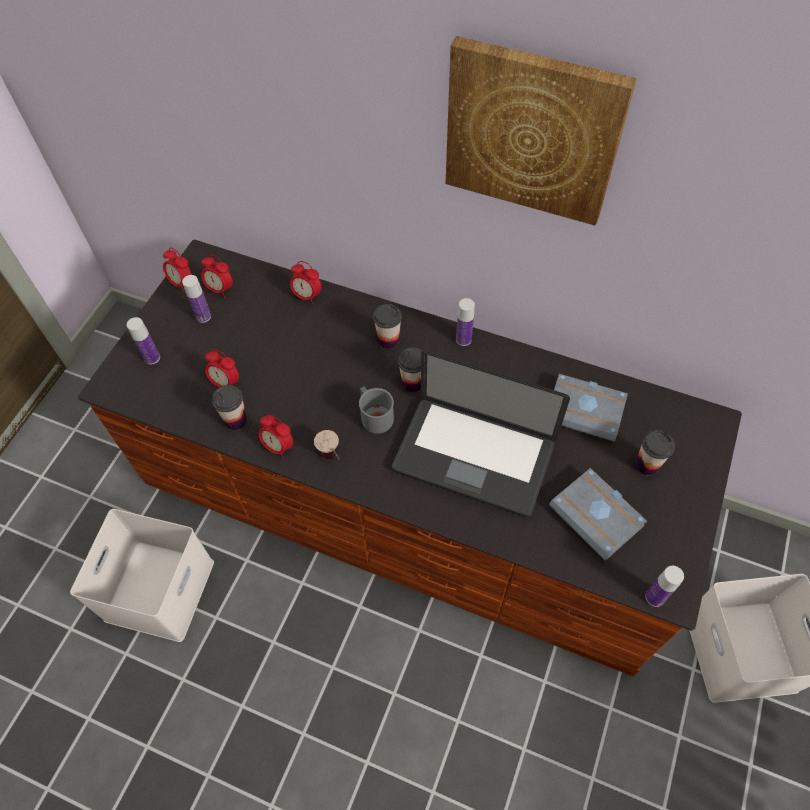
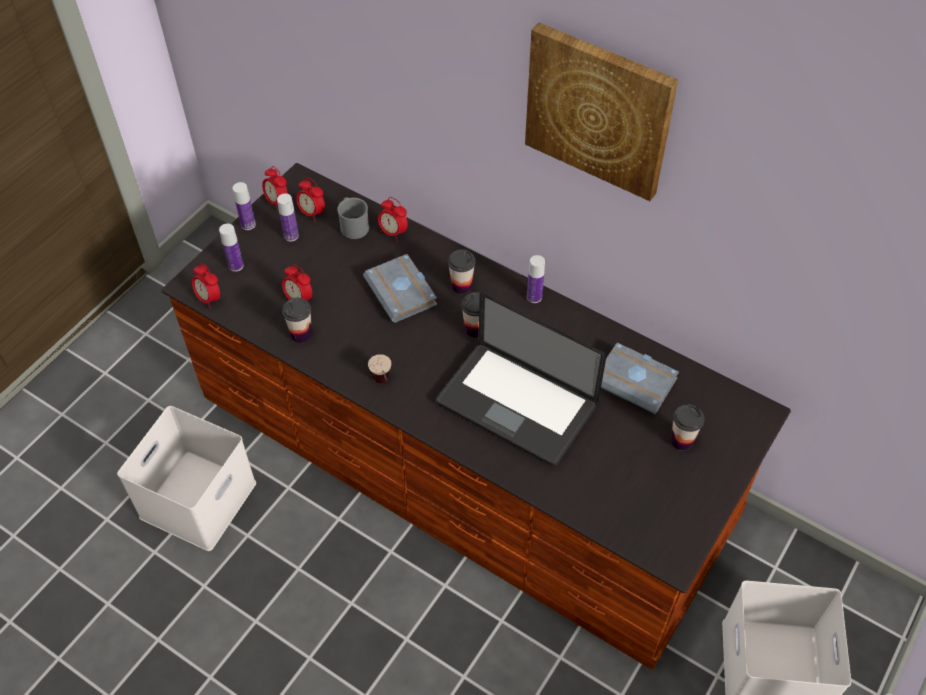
camera: 10 degrees right, 5 degrees down
alarm clock [259,415,293,459] -> alarm clock moved to [192,264,220,309]
grey mug [359,387,394,434] -> grey mug moved to [337,197,369,239]
grey book [549,468,647,560] -> grey book moved to [363,254,437,323]
bottle [645,566,684,607] -> bottle moved to [233,182,256,230]

